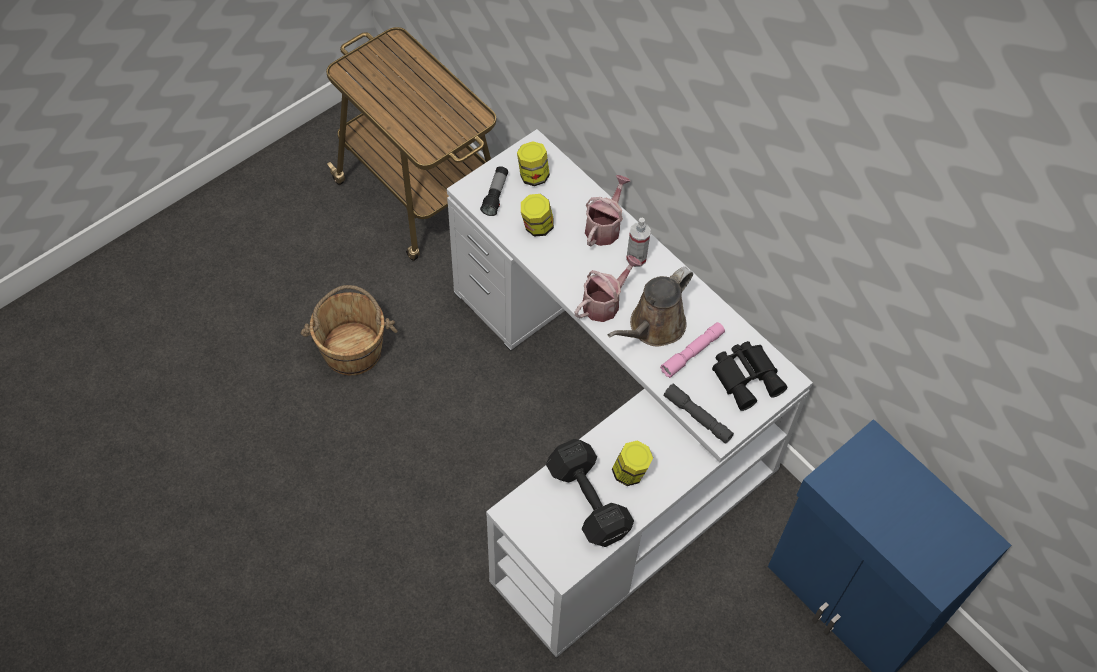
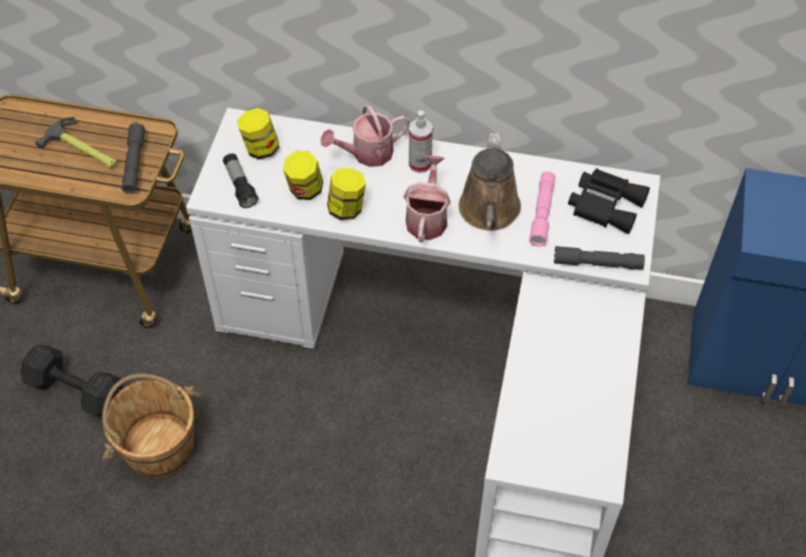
camera: 35 degrees left, 5 degrees down
black dumbbell [546,439,634,547] -> black dumbbell moved to [21,344,123,416]
watering can [585,175,630,246] -> watering can turned 105 degrees counterclockwise [320,105,409,167]
jar [612,441,653,486] -> jar moved to [327,168,366,220]
none -> hammer [35,117,118,168]
none -> grey flashlight [122,123,145,194]

